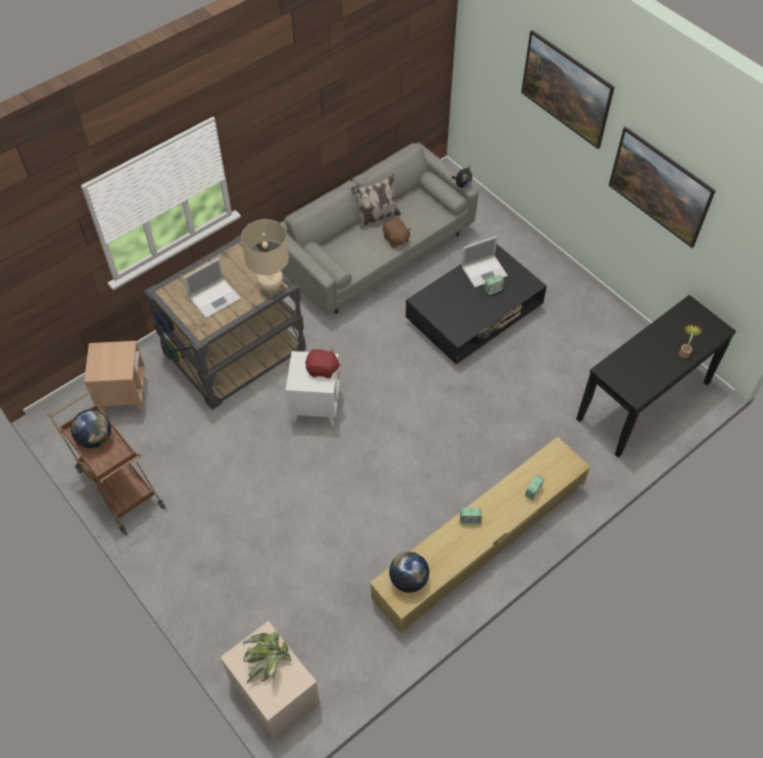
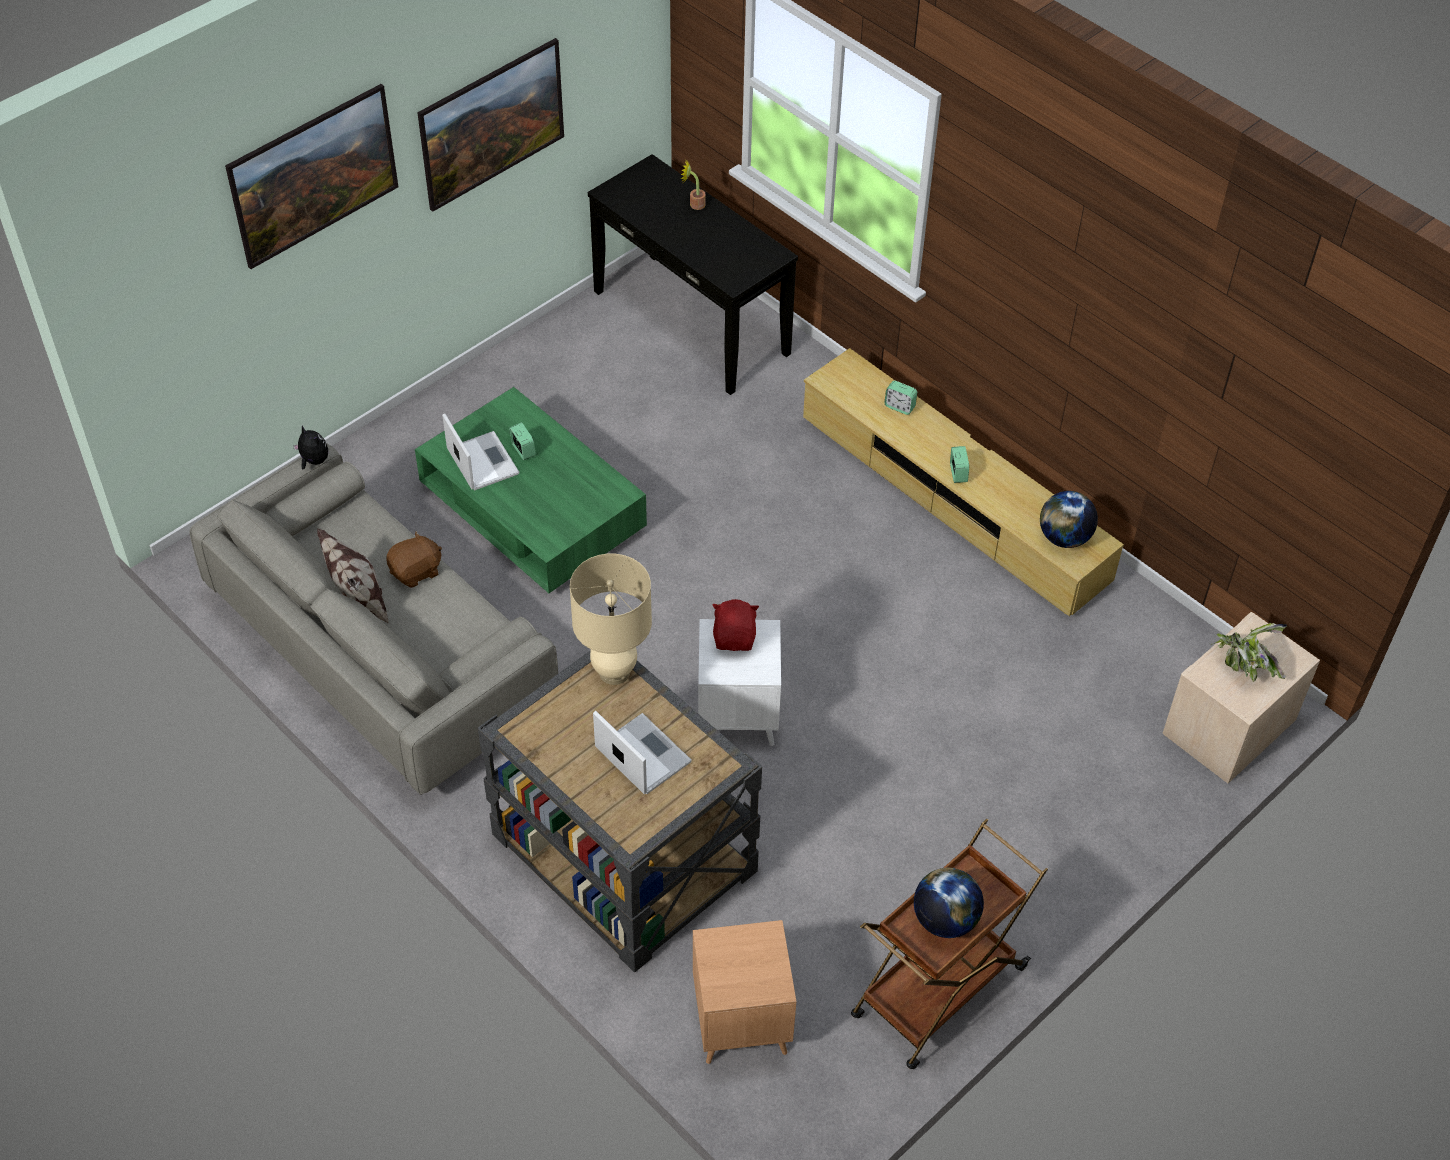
camera: 95 degrees left, 5 degrees down
black coffee table [406,244,547,364] -> green coffee table [415,387,647,593]

